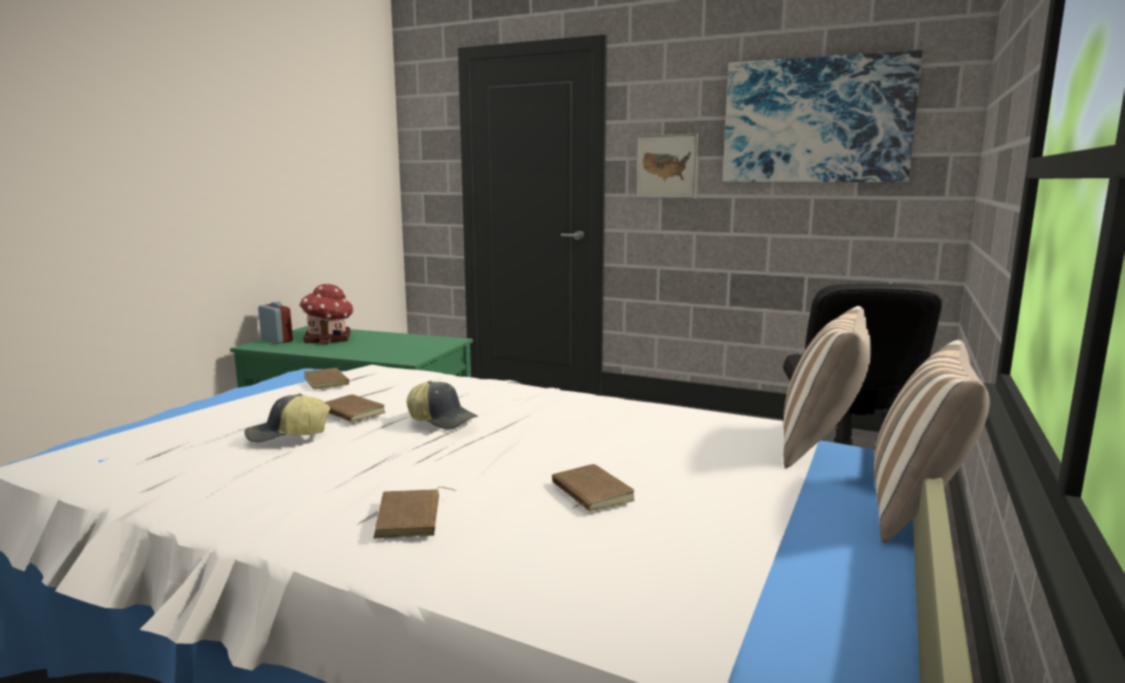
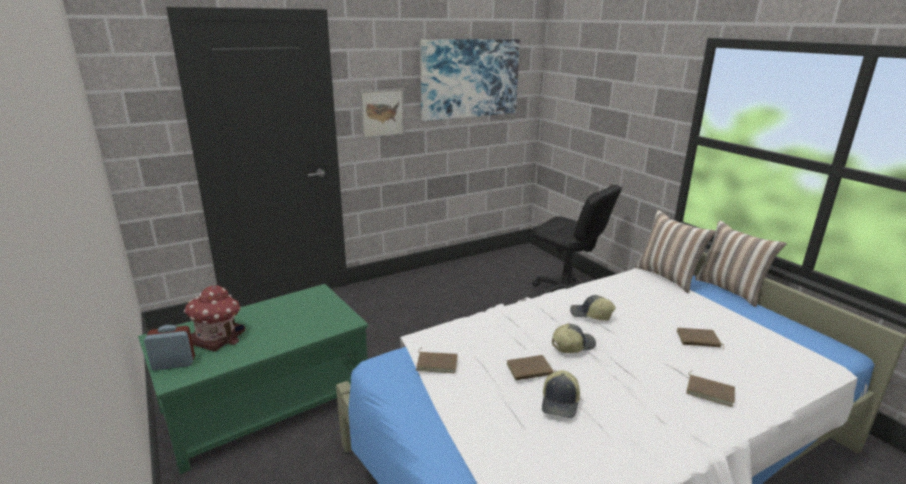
camera: 55 degrees left, 10 degrees up
none -> cap [570,295,616,320]

